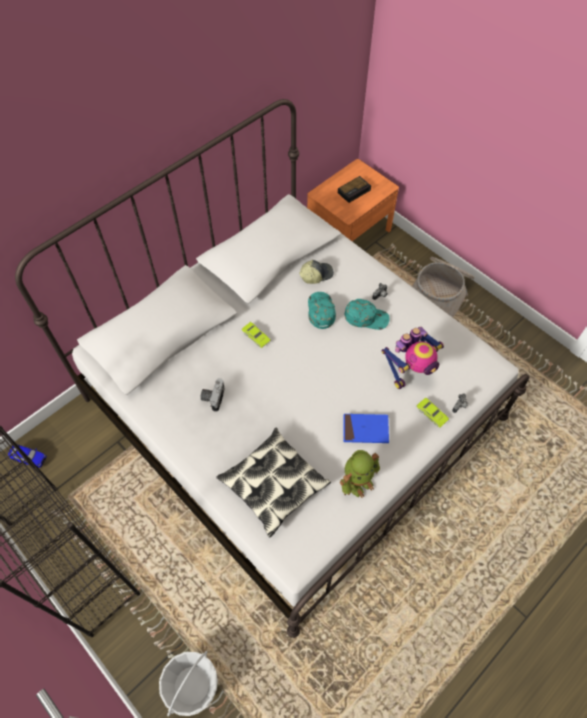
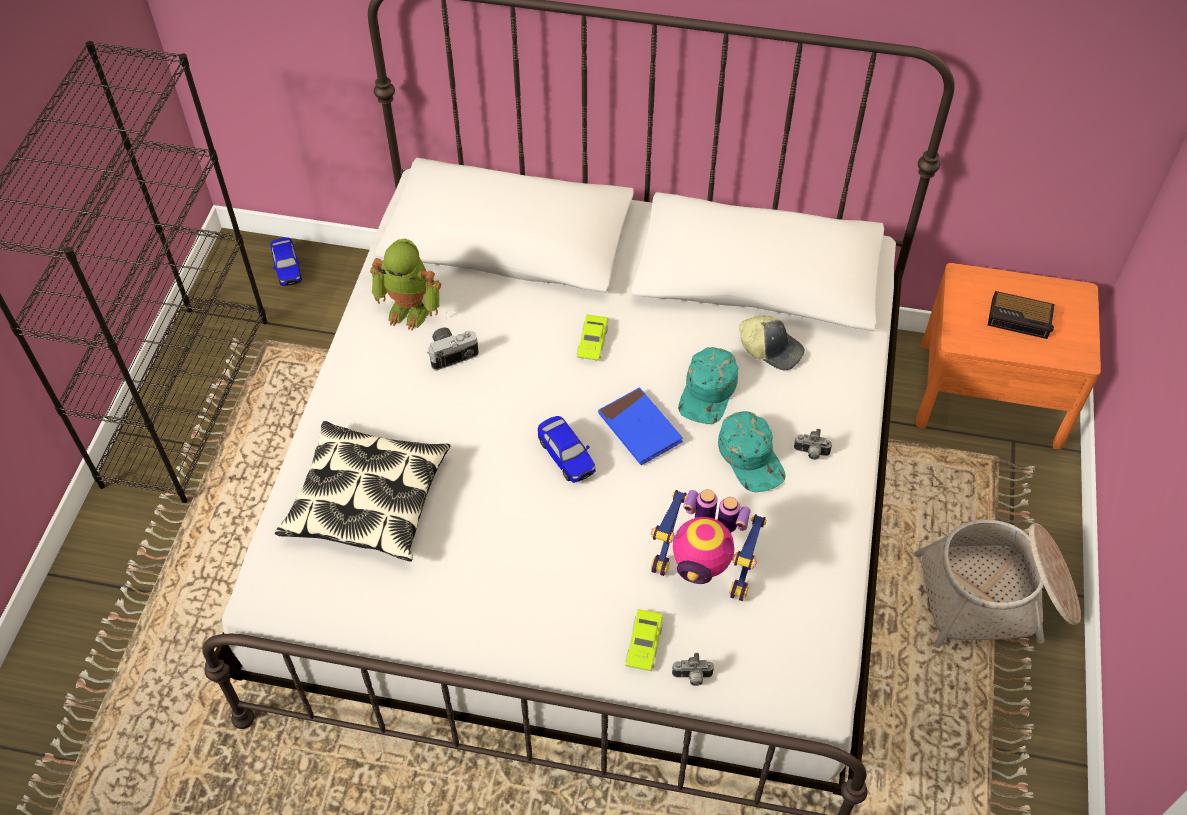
camera: 55 degrees right, 5 degrees down
basket [159,651,218,716] -> none
turquoise cap [308,292,336,329] -> turquoise cap turned 150 degrees clockwise [678,347,738,424]
toy robot [340,450,380,498] -> toy robot moved to [370,238,441,331]
blue book [344,414,389,443] -> blue book moved to [598,387,683,465]
none -> toy car [538,416,596,483]

